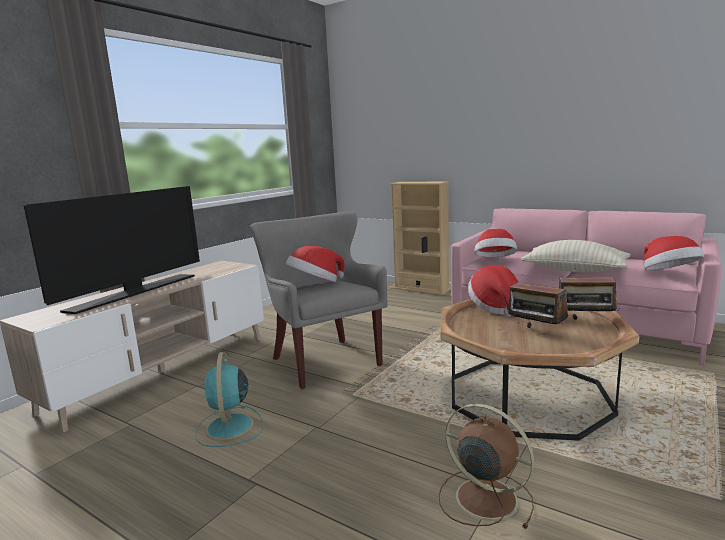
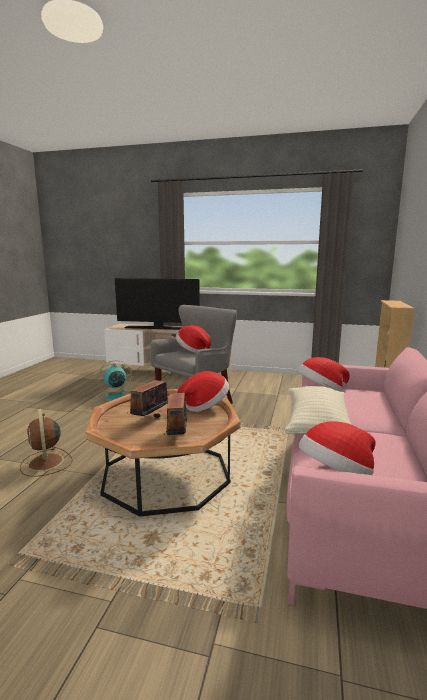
camera: 70 degrees right, 0 degrees up
brown fan [439,404,534,529] -> brown fan turned 135 degrees clockwise [20,409,73,477]

